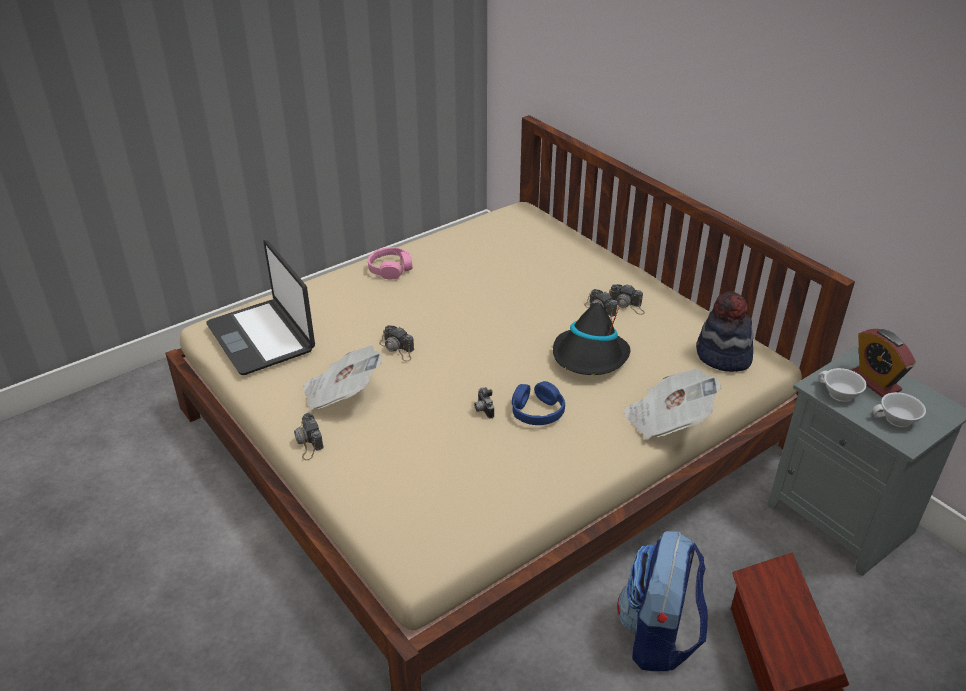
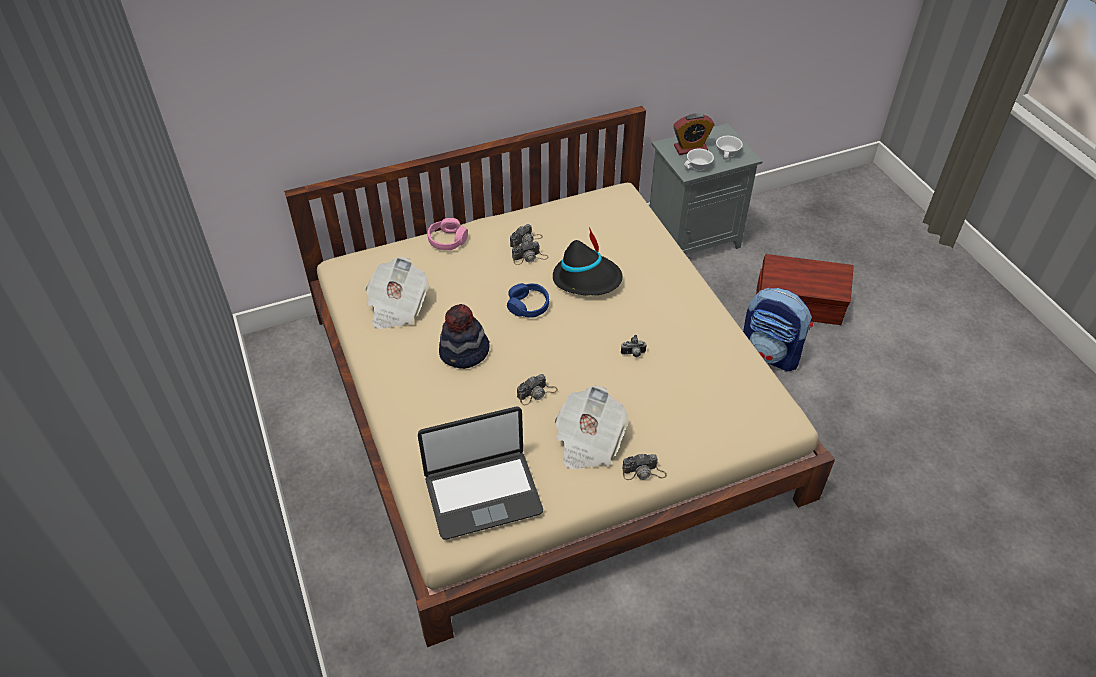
camera: 75 degrees left, 10 degrees up
pink headphones [368,247,412,280] -> pink headphones moved to [427,218,468,250]
blue headphones [512,381,565,425] -> blue headphones moved to [507,283,549,318]
newspaper [624,369,721,440] -> newspaper moved to [366,257,429,329]
hat [696,291,753,372] -> hat moved to [439,304,490,369]

